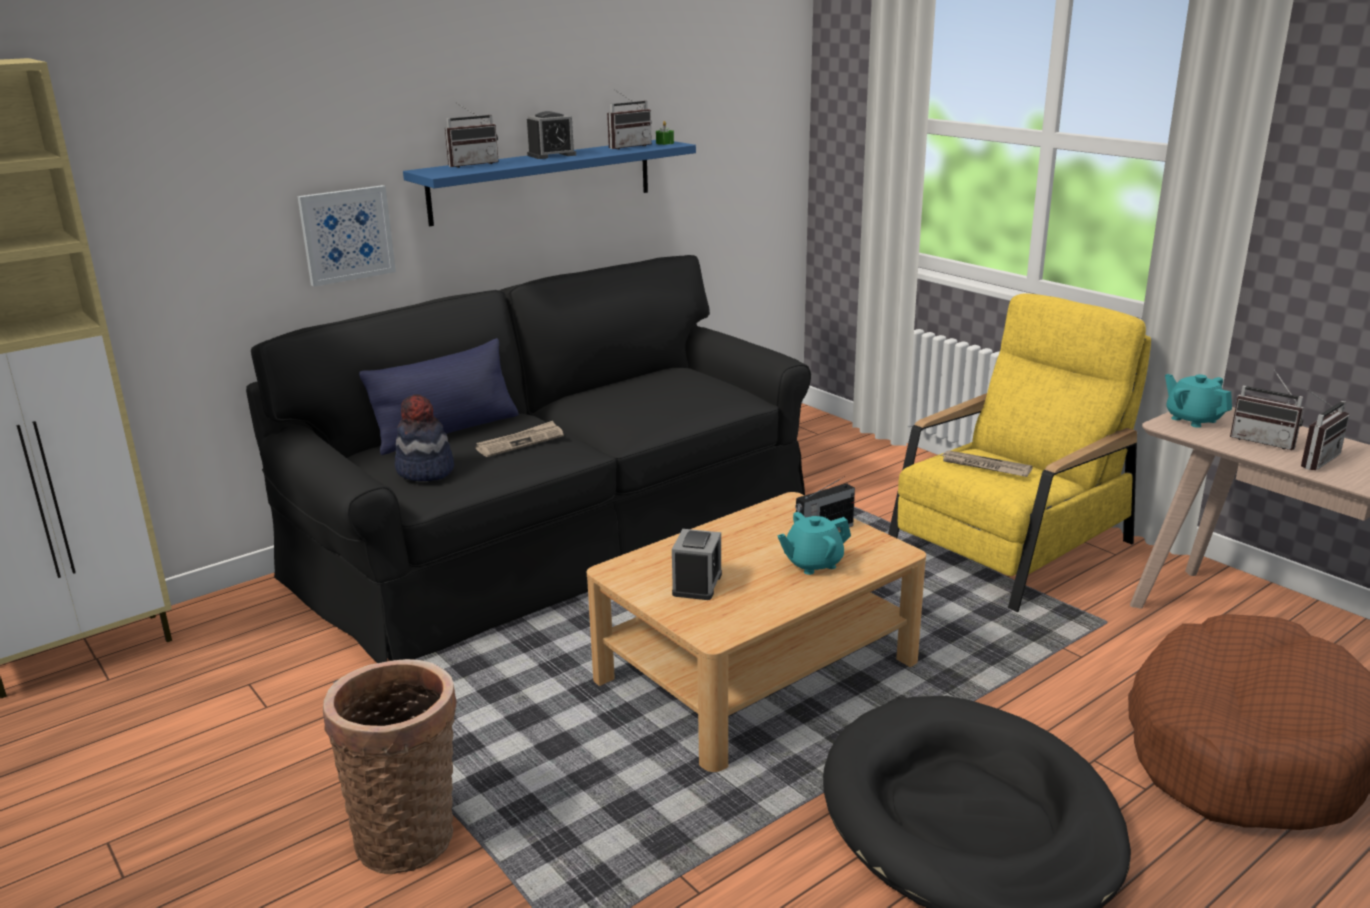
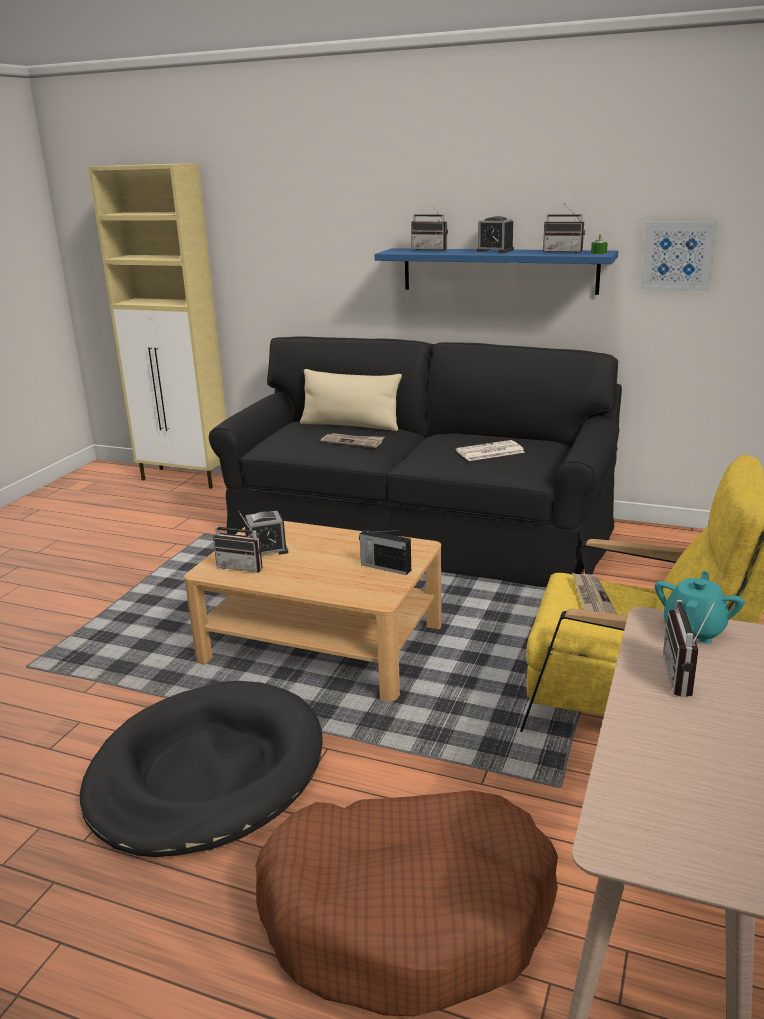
camera: 60 degrees right, 0 degrees up
picture [297,185,396,287] -> picture moved to [640,221,717,291]
basket [323,659,457,874] -> none
blue pillow [359,338,519,455] -> beige pillow [300,369,402,431]
hat [395,394,454,481] -> none
turquoise teapot [777,512,851,575] -> none
radio [1301,389,1350,470] -> radio moved to [213,510,263,573]
none -> newspaper [456,440,525,461]

